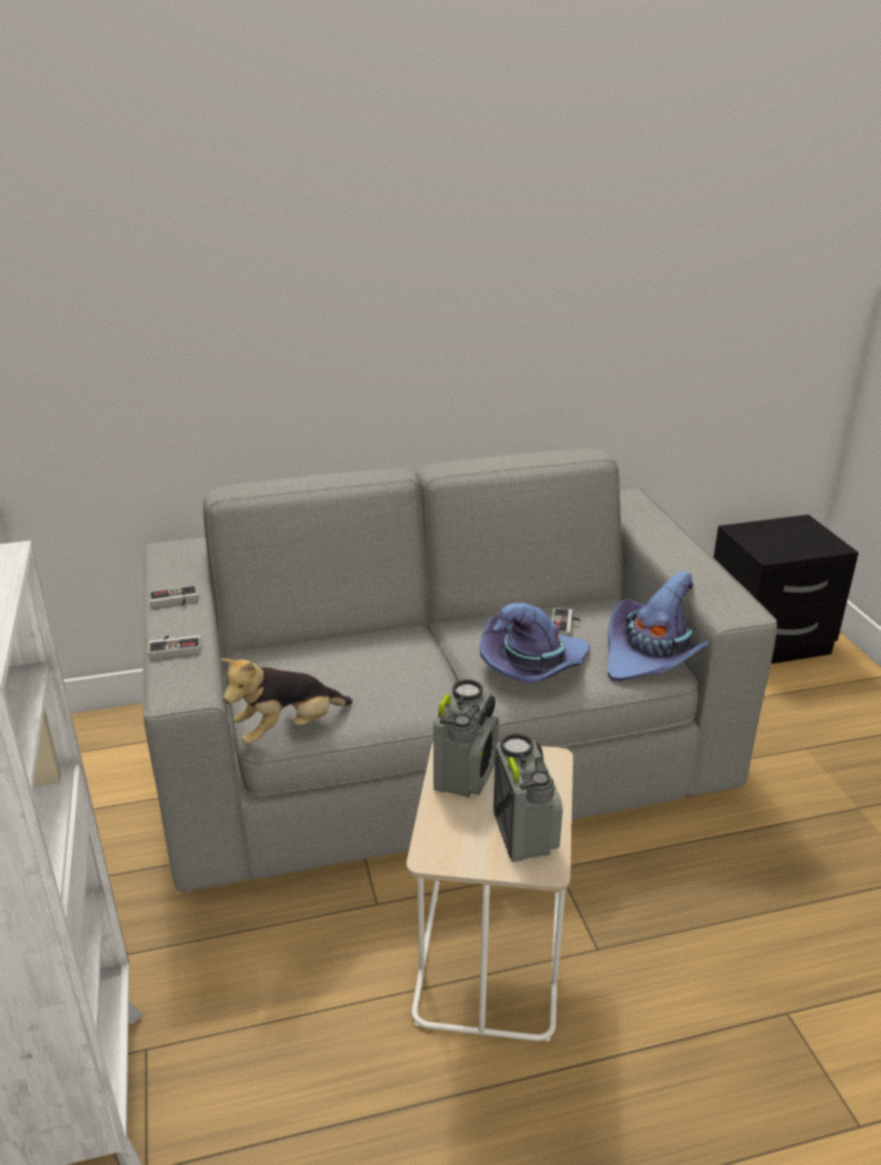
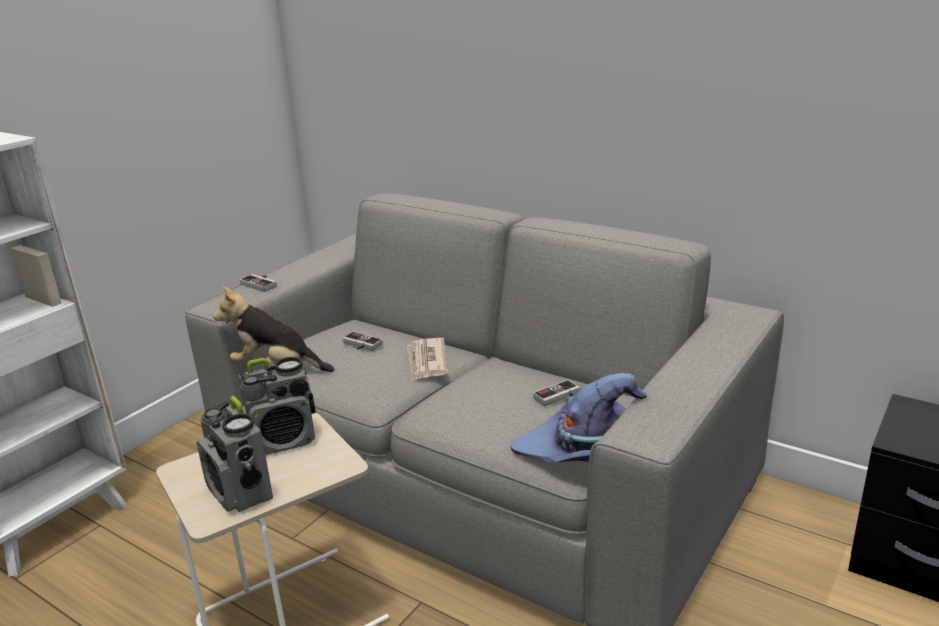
camera: 50 degrees right, 5 degrees down
game controller [149,585,198,607] -> game controller moved to [343,331,383,351]
purple hat [480,603,590,683] -> none
radio [493,733,563,862] -> radio turned 105 degrees clockwise [197,396,273,512]
none -> newspaper [407,338,448,381]

